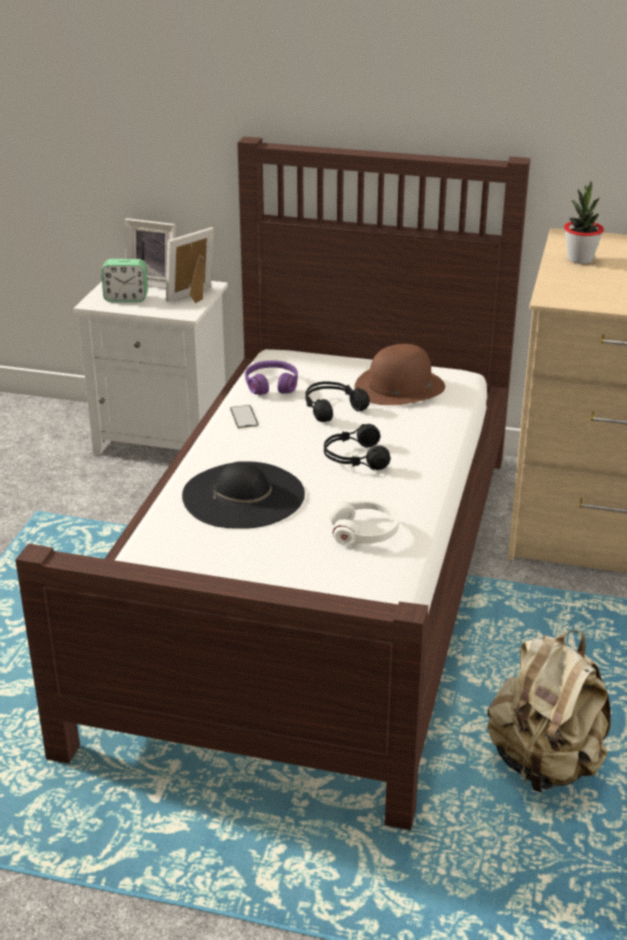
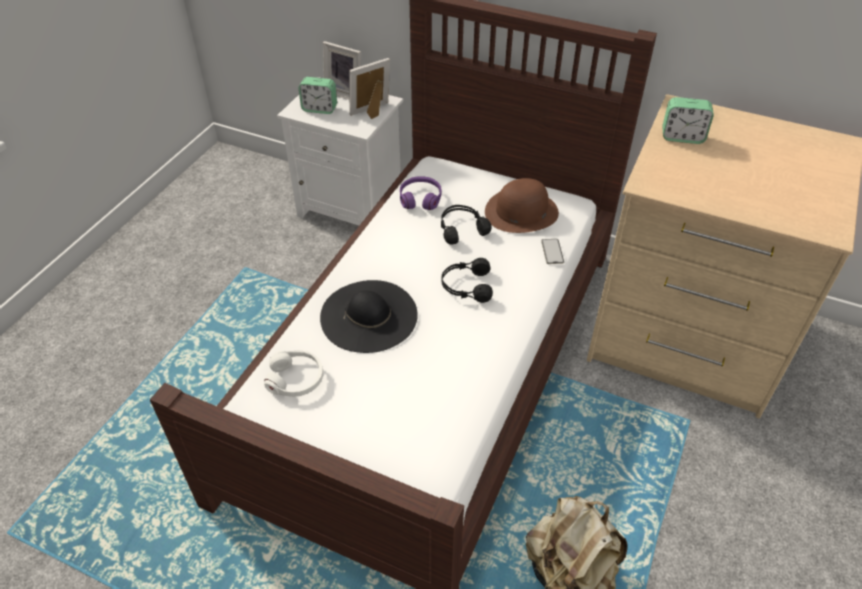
camera: 10 degrees right, 15 degrees up
phone [230,405,259,428] -> phone moved to [541,239,564,264]
white headphones [329,501,399,546] -> white headphones moved to [264,351,323,397]
potted plant [564,181,604,264] -> alarm clock [663,97,714,144]

